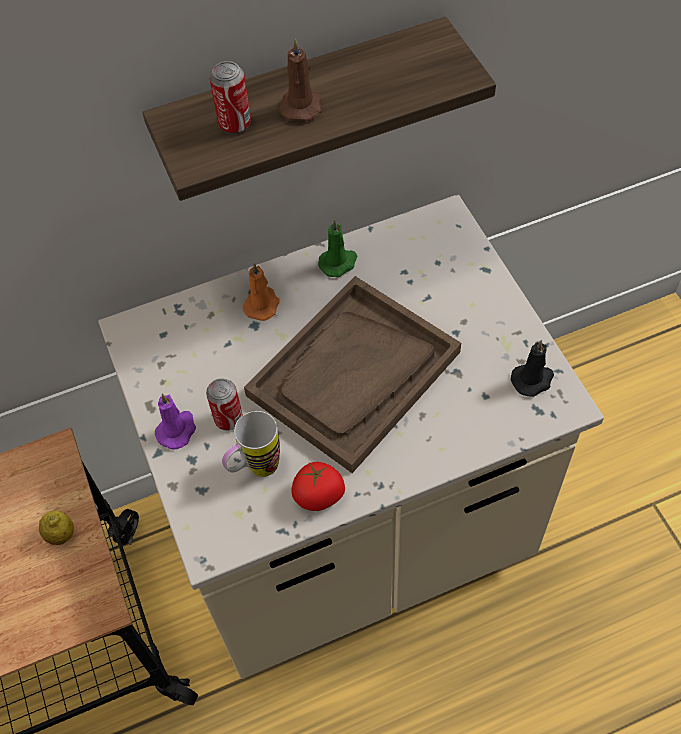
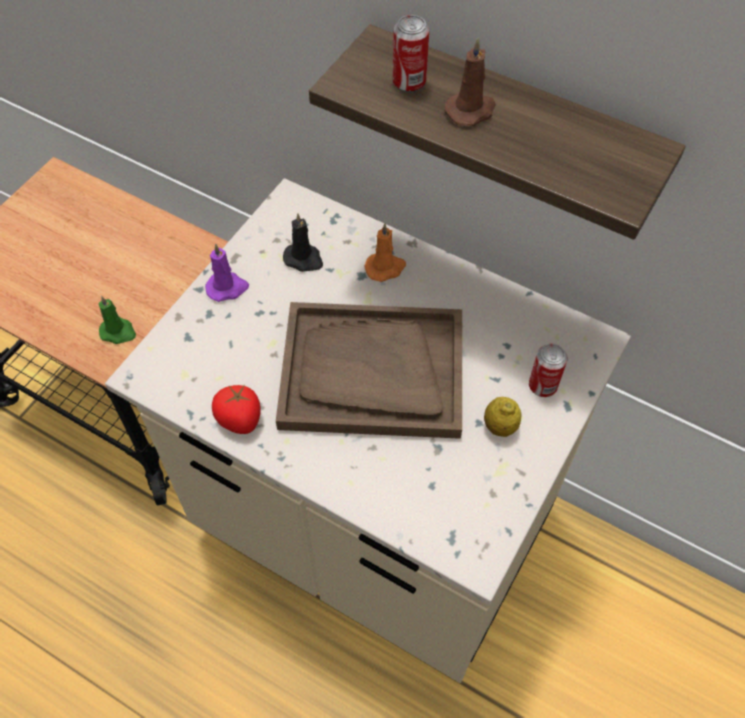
camera: 50 degrees right, 0 degrees up
lemon [39,511,74,545] -> lemon moved to [484,397,522,437]
can [206,378,243,430] -> can moved to [529,344,567,397]
mug [222,411,280,477] -> none
green candle [318,219,357,277] -> green candle moved to [99,296,136,344]
black candle [511,340,554,397] -> black candle moved to [283,213,323,272]

